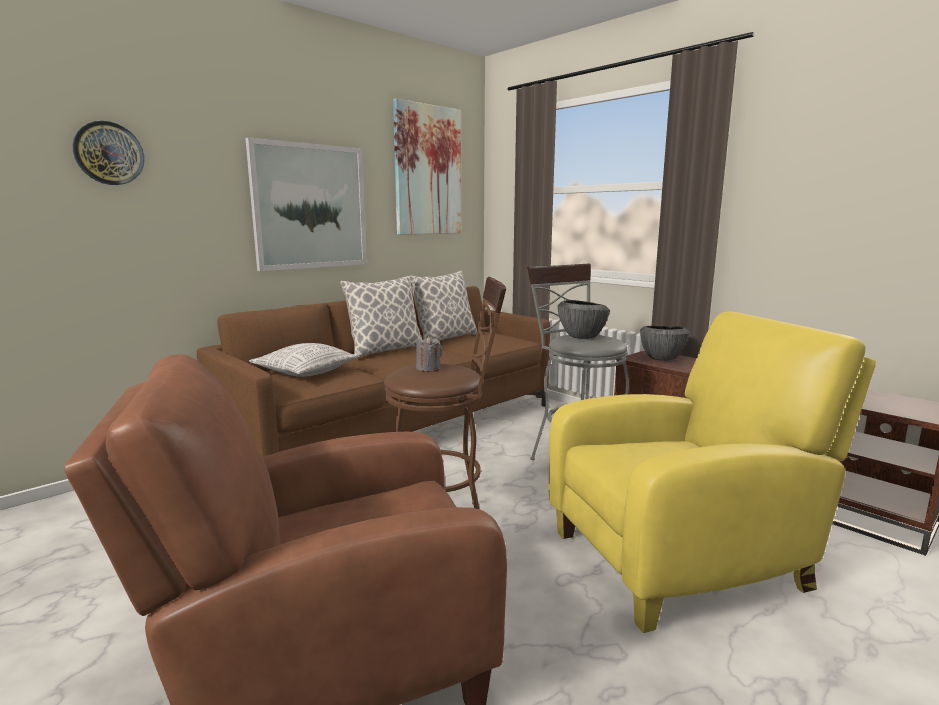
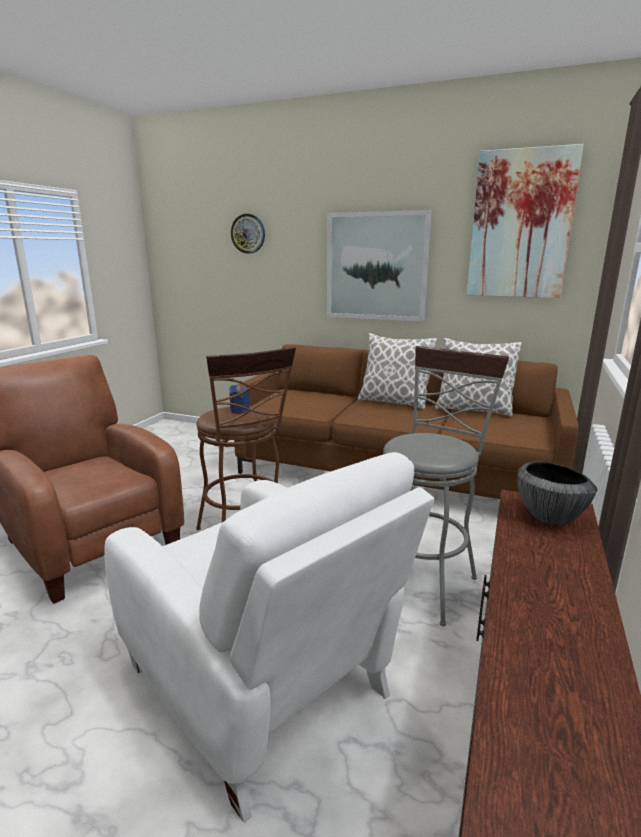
camera: 65 degrees right, 5 degrees up
pillow [249,343,360,377] -> none
grey candle [416,336,442,372] -> blue candle [229,385,250,414]
yellow armchair [548,311,876,633] -> white armchair [104,452,434,822]
bowl [558,300,610,339] -> none

